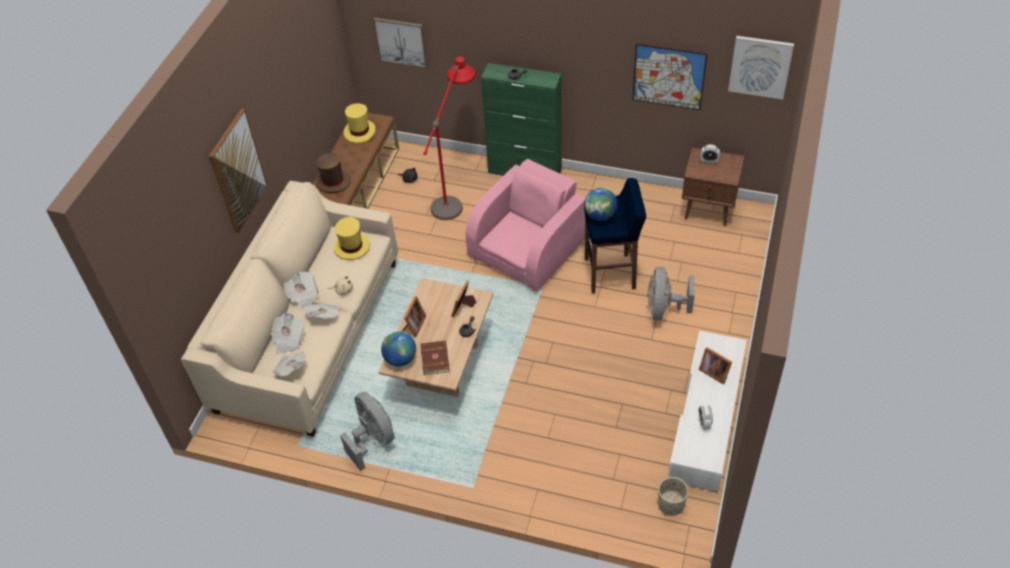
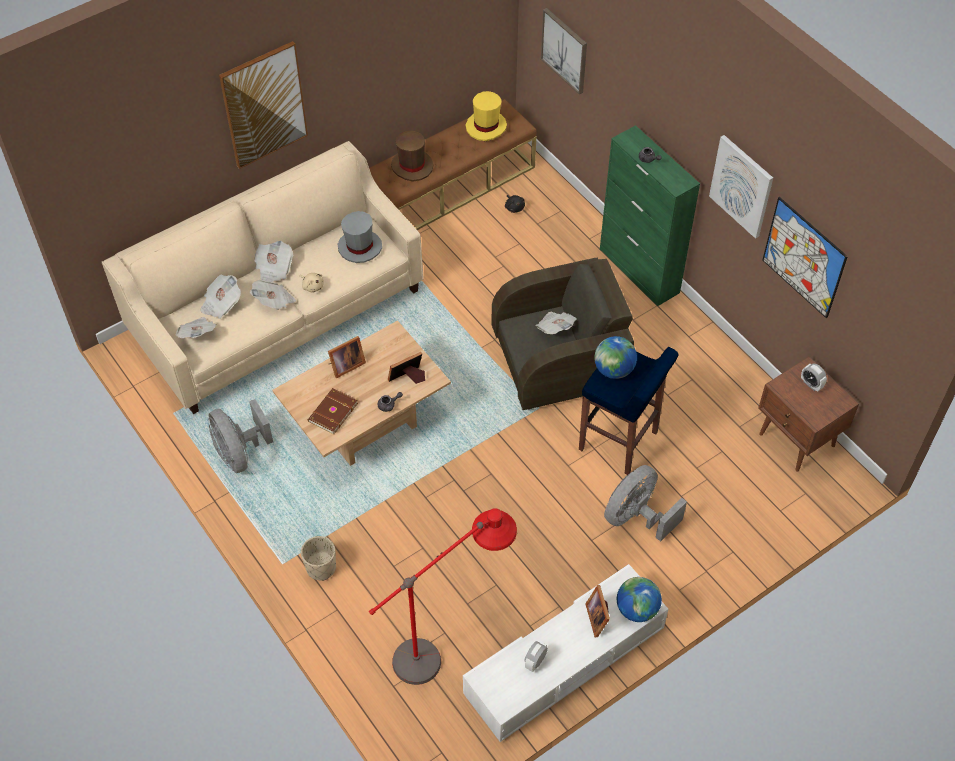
camera: 35 degrees right, 5 degrees up
yellow hat [334,217,370,260] -> grey hat [338,211,382,263]
grey fan [340,392,395,471] -> grey fan turned 150 degrees clockwise [208,399,273,473]
globe [381,331,416,367] -> globe moved to [617,577,662,622]
red floor lamp [423,56,476,220] -> red floor lamp moved to [369,508,517,685]
pink armchair [465,159,586,291] -> brown armchair [492,257,634,410]
beige planter [658,477,688,516] -> beige planter moved to [301,536,336,581]
picture [728,36,794,99] -> picture moved to [709,135,773,239]
none -> newspaper [535,312,577,334]

